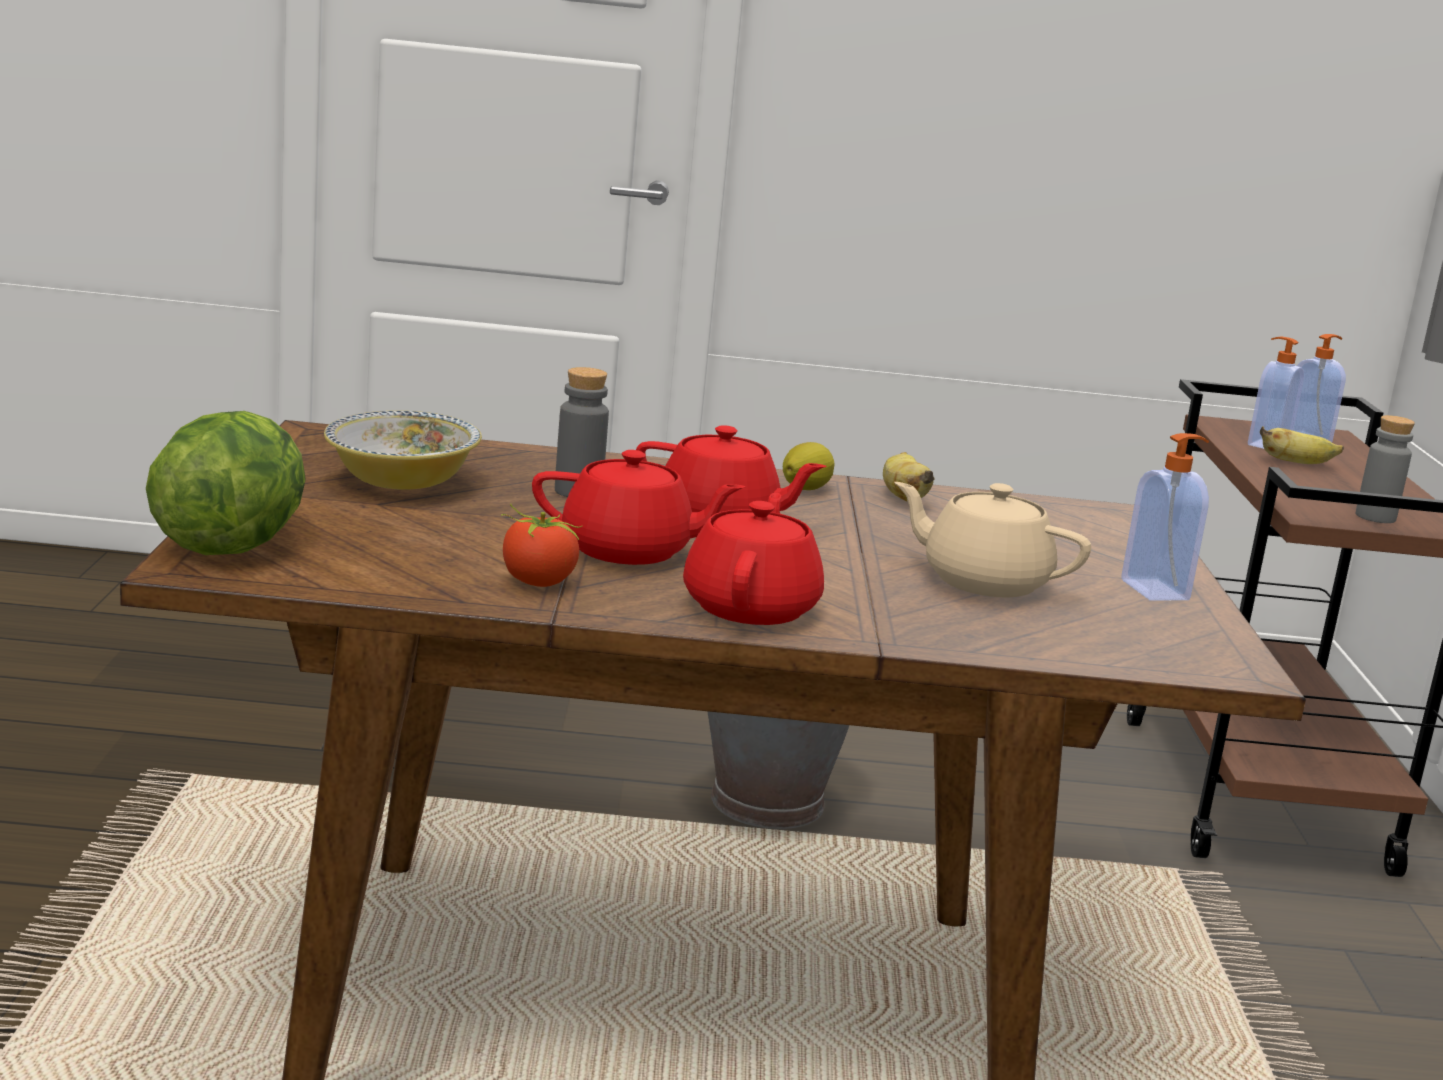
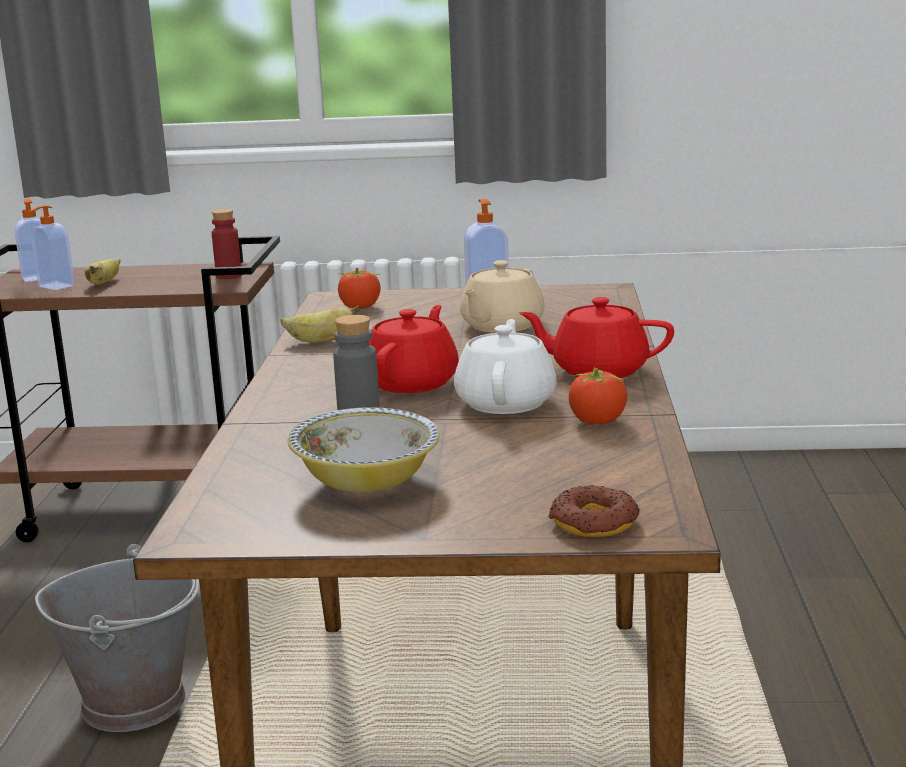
camera: 85 degrees left, 0 degrees up
lettuce [146,411,305,555] -> donut [548,485,640,537]
red teapot [532,450,745,565] -> white teapot [454,319,557,414]
lemon [783,442,834,490] -> none
grey bottle [1356,415,1415,523] -> red bottle [212,209,242,279]
none -> tomato [338,268,381,309]

